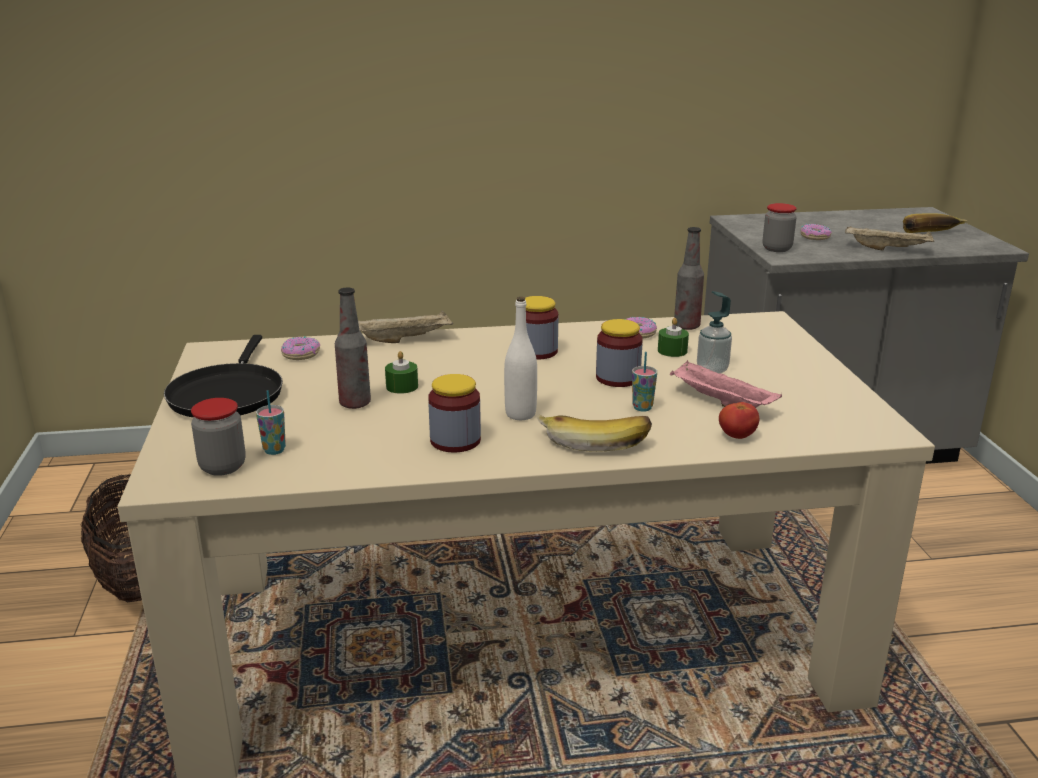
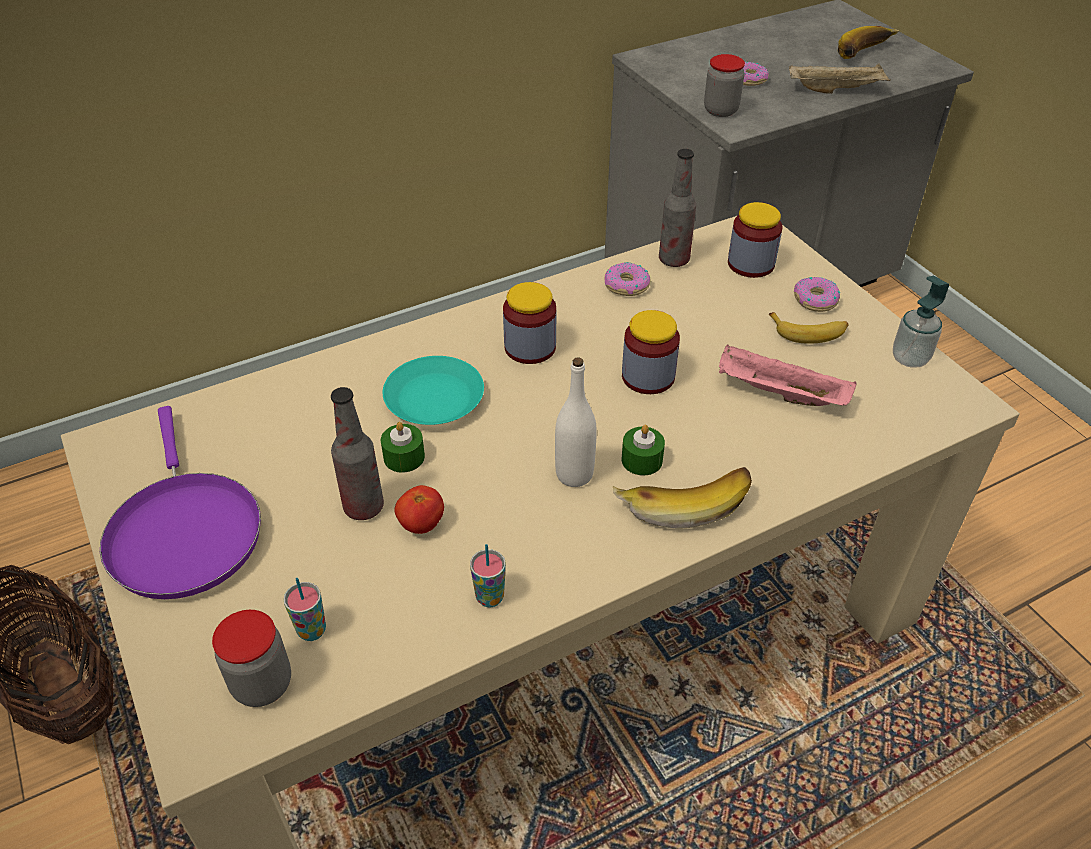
camera: 20 degrees left, 20 degrees up
black frying pan [164,335,283,418] -> purple frying pan [100,406,261,599]
donut [281,336,320,360] -> donut moved to [794,277,840,312]
beige tray [358,311,453,343] -> none
jar [428,374,481,452] -> jar moved to [728,202,782,278]
cup [632,352,657,412] -> cup moved to [470,544,506,607]
green candle [658,318,689,357] -> green candle moved to [622,425,665,476]
soap dispenser [697,291,732,374] -> soap dispenser moved to [893,276,949,368]
tomato [719,402,759,439] -> tomato moved to [395,485,444,534]
none -> turquoise plate [383,356,484,425]
none -> banana [769,312,849,344]

